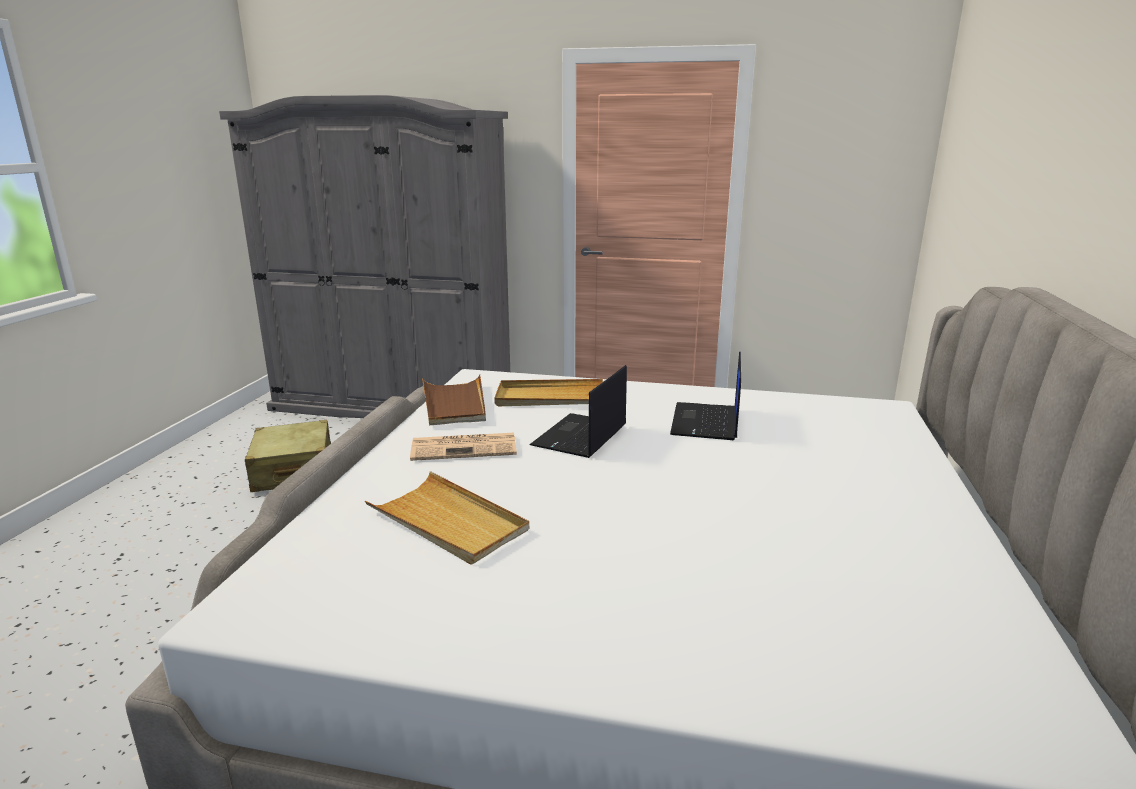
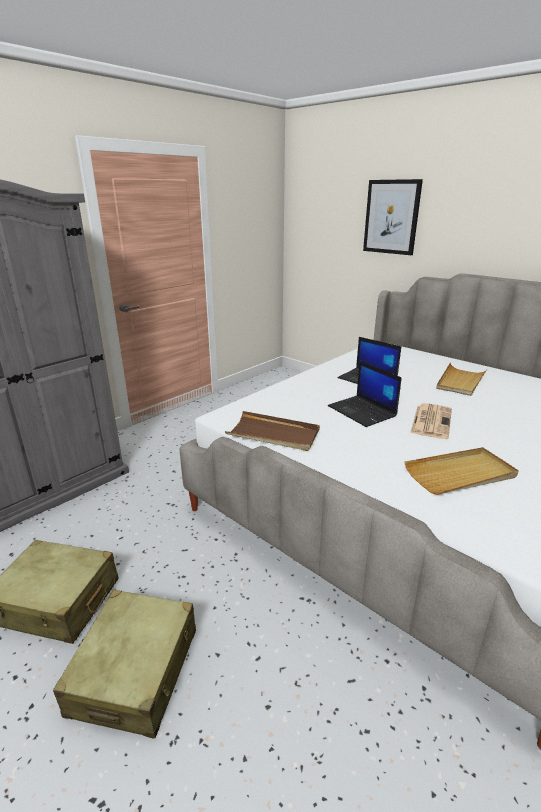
camera: 60 degrees left, 5 degrees up
newspaper [410,433,517,461] -> newspaper moved to [410,403,452,439]
beige tray [494,379,603,406] -> beige tray moved to [436,363,487,396]
none -> beige suitcase [53,590,196,738]
none -> picture [363,179,423,255]

